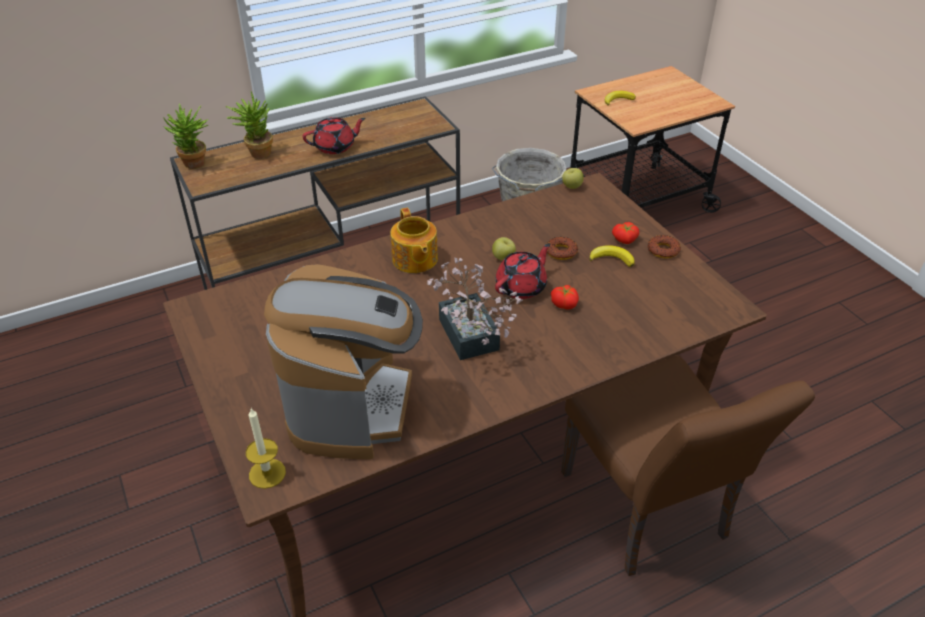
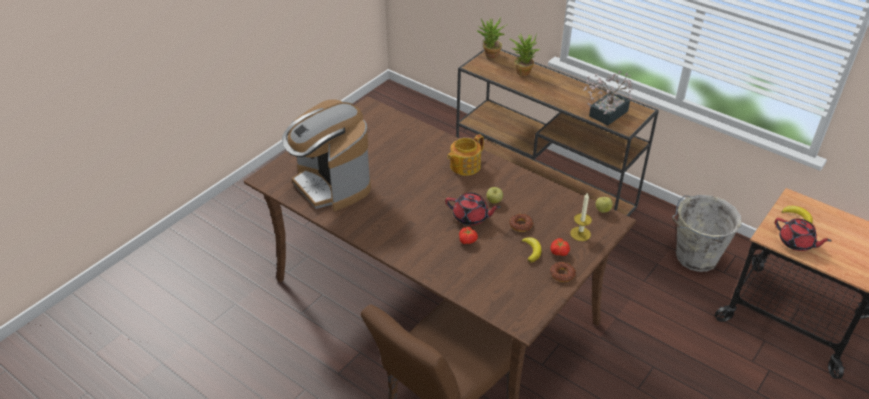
camera: 65 degrees right, 0 degrees up
candle [246,408,286,489] -> candle moved to [570,192,592,241]
coffee machine [264,264,423,459] -> coffee machine turned 75 degrees clockwise [282,99,371,211]
red teapot [302,117,366,154] -> red teapot moved to [775,218,831,251]
potted plant [427,257,523,360] -> potted plant moved to [584,71,633,126]

